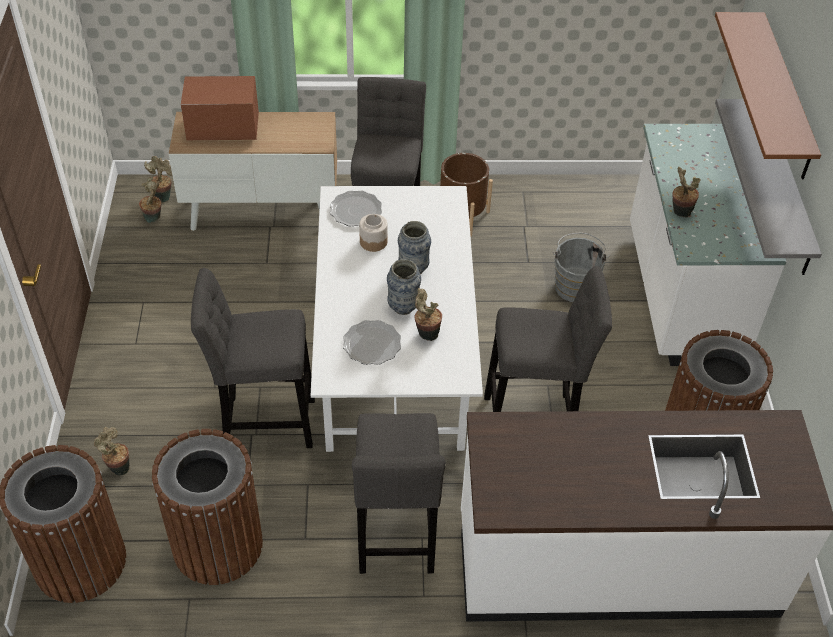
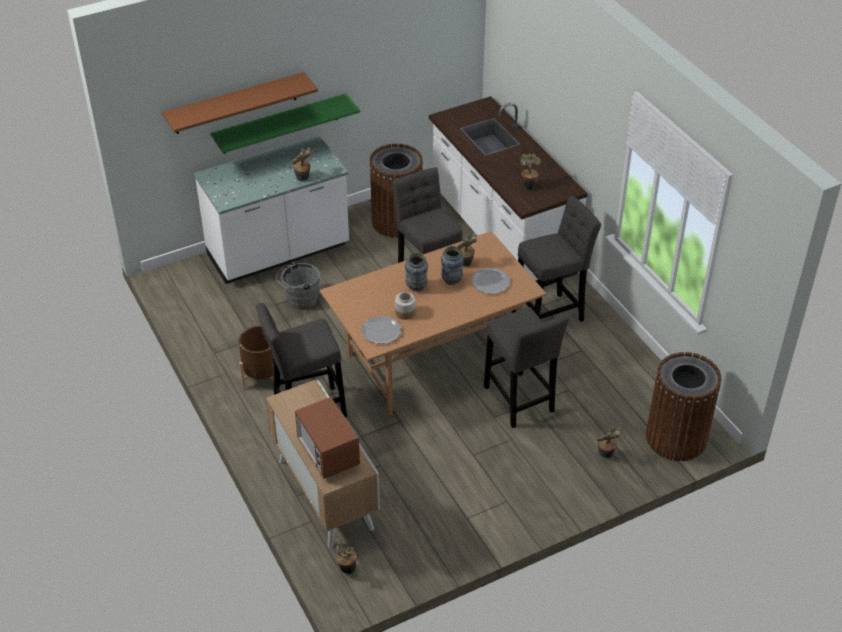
camera: 115 degrees left, 5 degrees down
potted plant [139,177,161,223] -> potted plant moved to [520,154,541,191]
brown trash can [152,429,263,585] -> none
white dining table [311,186,483,452] -> brown dining table [320,231,546,415]
grey shelf [715,99,822,275] -> green shelf [210,93,360,154]

